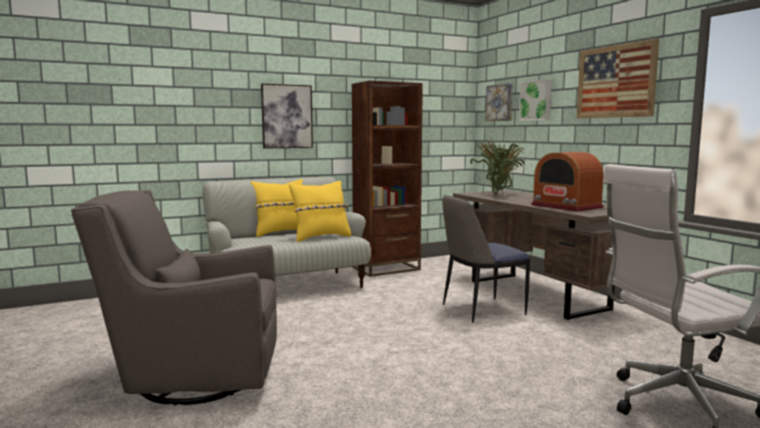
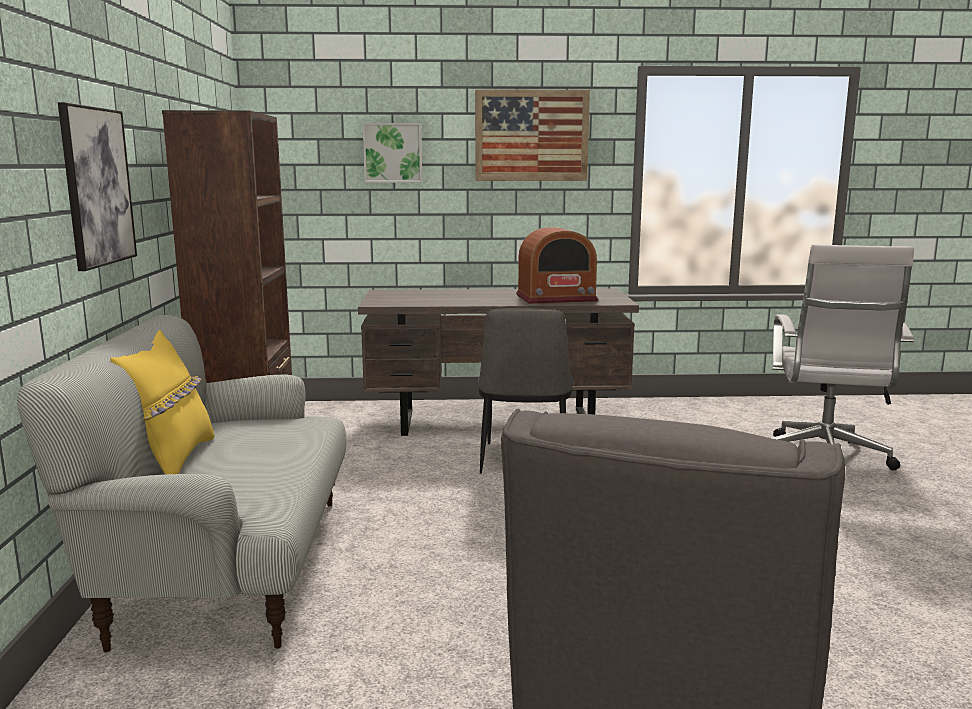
camera: 65 degrees left, 5 degrees up
yellow pillow [289,181,351,242] -> none
potted plant [470,136,524,195] -> none
picture [485,83,513,121] -> none

